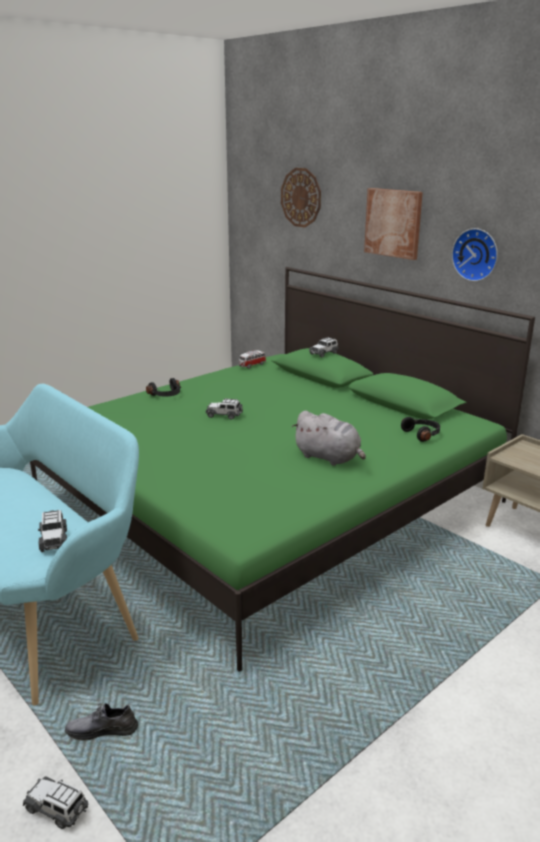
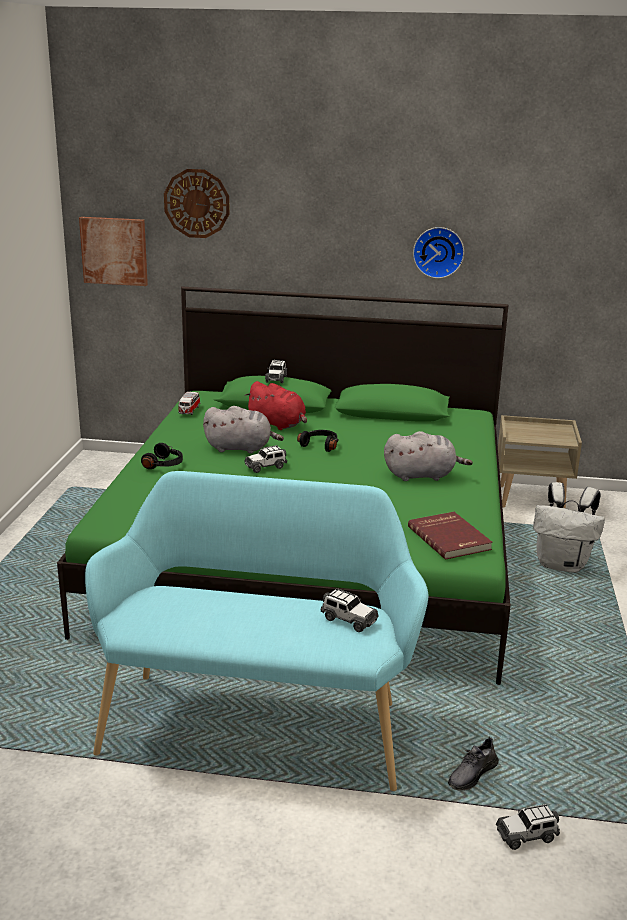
camera: 40 degrees left, 0 degrees up
picture [364,188,423,260] -> picture moved to [79,217,148,286]
black headphones [401,417,440,442] -> black headphones moved to [297,430,338,452]
none -> grey plush toy [203,406,284,454]
none -> red plush toy [245,381,307,430]
none -> red book [408,512,493,560]
none -> white backpack [533,482,605,573]

